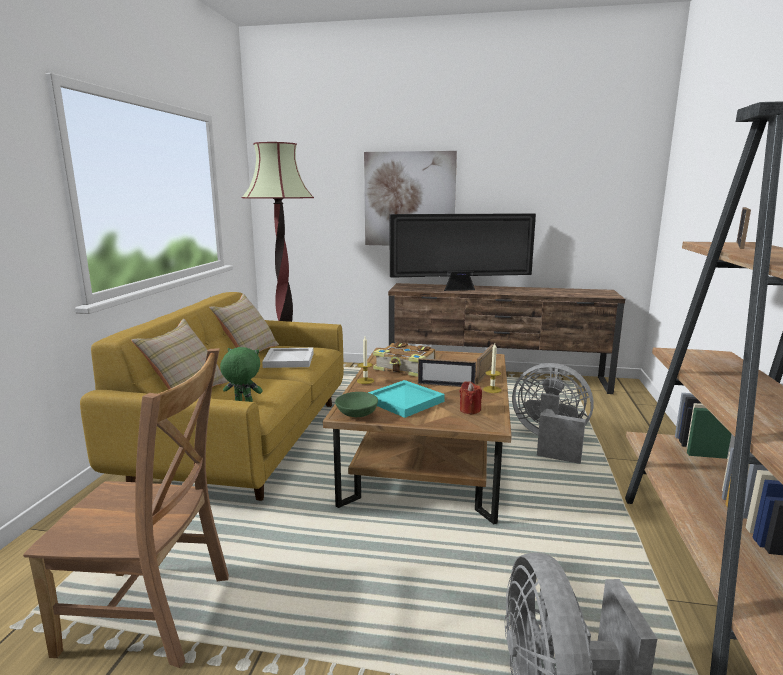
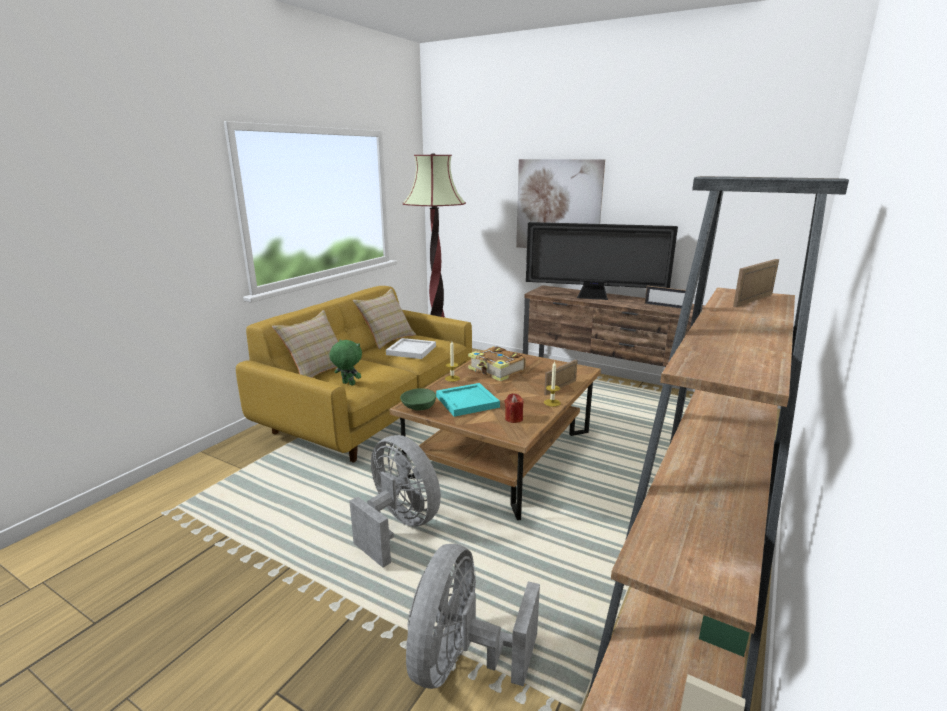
camera: 20 degrees right, 5 degrees up
brown chair [23,348,229,668] -> none
picture frame [418,358,476,387] -> picture frame moved to [645,286,686,309]
grey fan [512,363,594,464] -> grey fan moved to [349,435,441,568]

